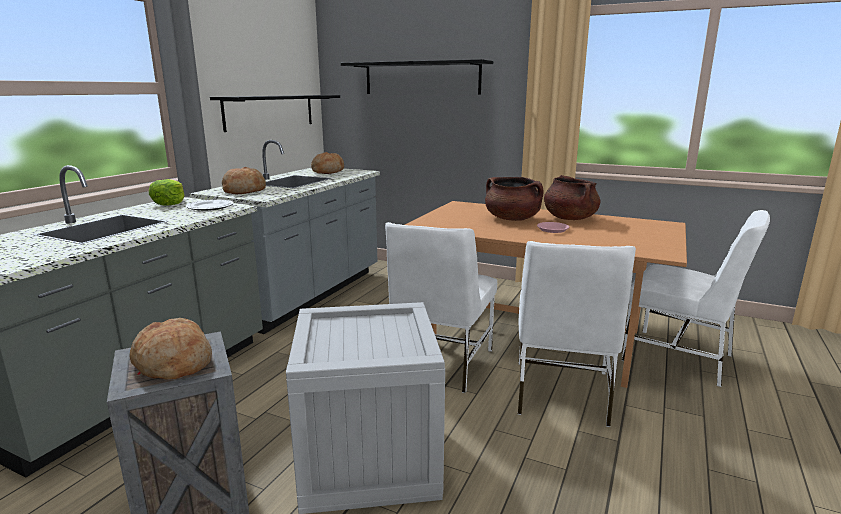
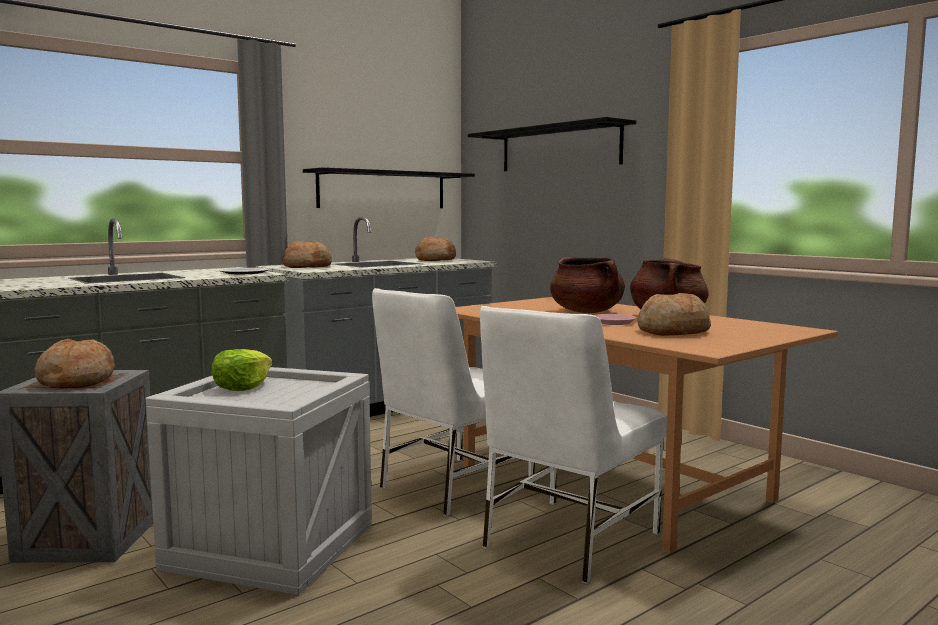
camera: 25 degrees right, 10 degrees down
lettuce [149,179,185,206] -> lettuce moved to [211,349,272,391]
white chair [622,210,770,387] -> none
none -> bread [638,293,711,335]

